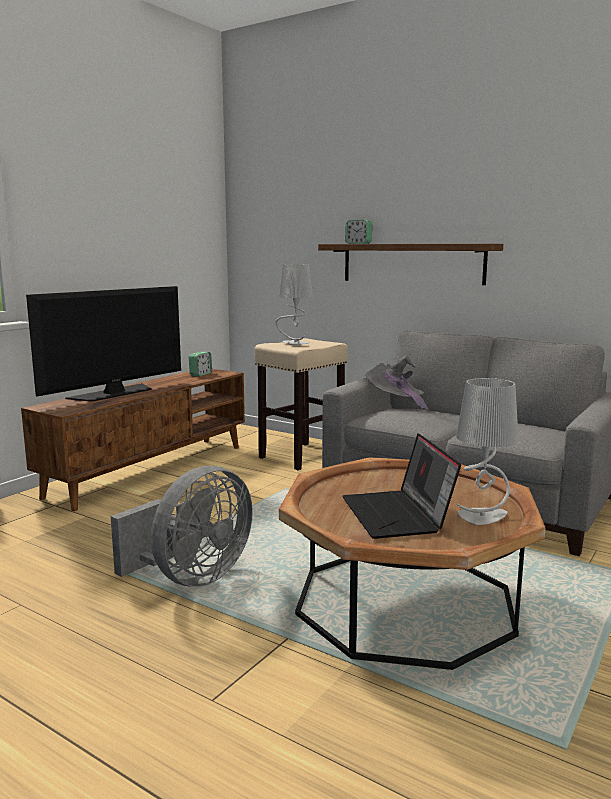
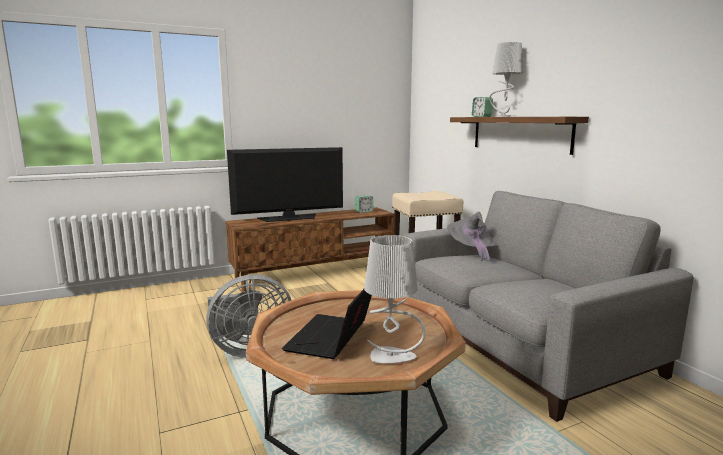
camera: 30 degrees right, 0 degrees up
grey table lamp [275,264,313,345] -> grey table lamp moved to [489,42,523,117]

